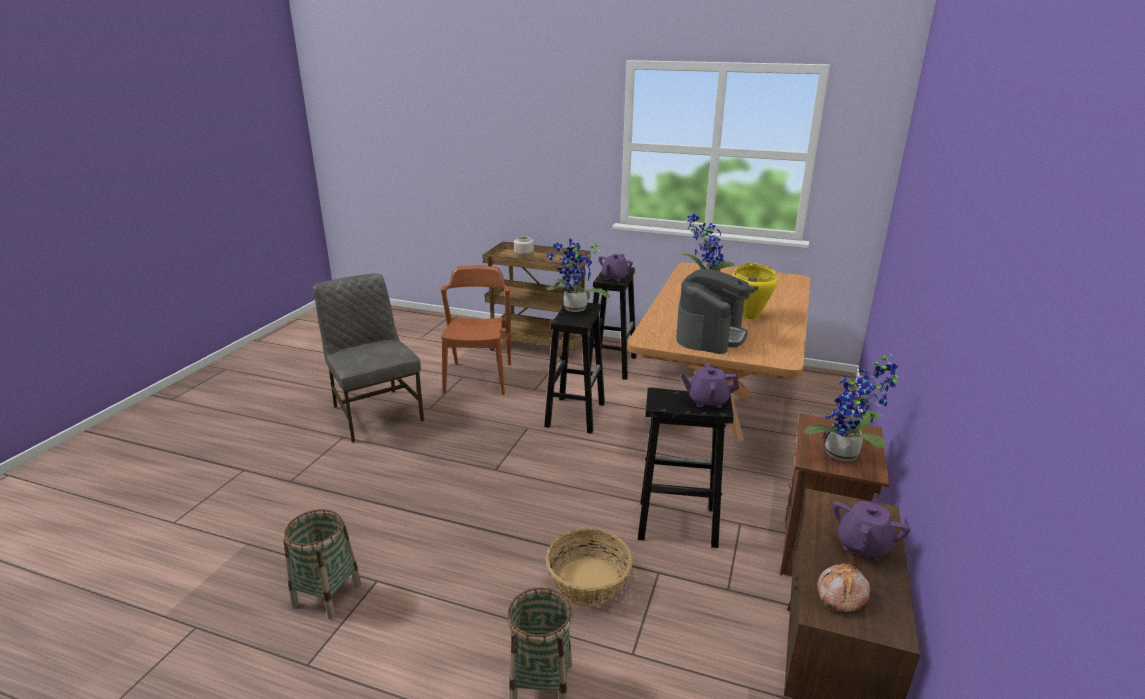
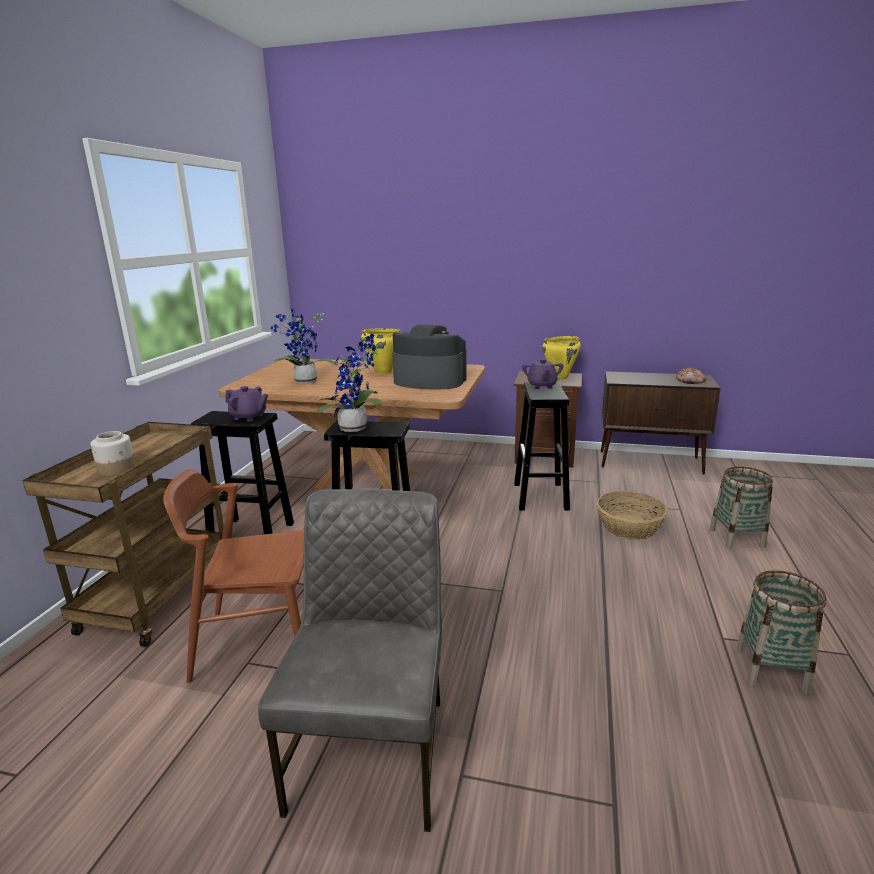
camera: 95 degrees left, 5 degrees down
grey chair [313,273,424,442] -> grey chair turned 135 degrees clockwise [258,489,442,832]
potted plant [804,354,898,462] -> yellow cooking pot [542,336,581,380]
purple teapot [832,493,910,561] -> none

